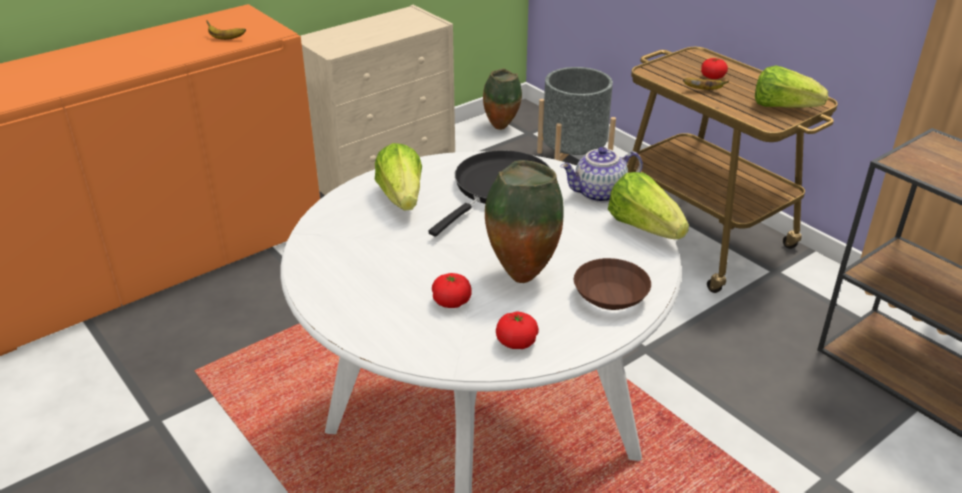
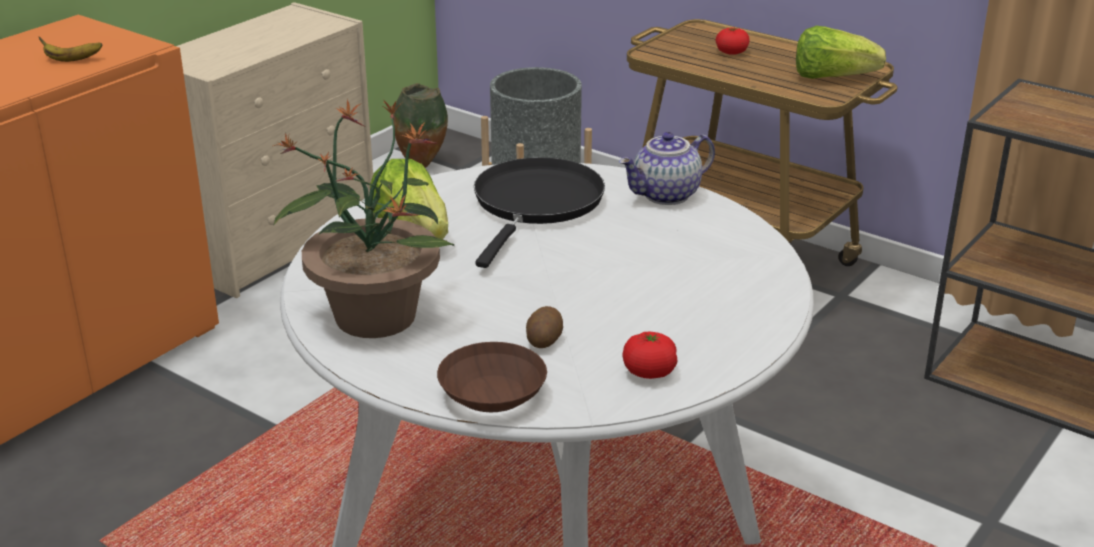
camera: 15 degrees left, 5 degrees down
tomato [432,273,472,308] -> potato [526,306,563,348]
vase [485,160,564,283] -> none
brown bowl [573,258,651,310] -> brown bowl moved to [437,342,547,412]
lettuce [608,172,689,239] -> none
banana [683,78,729,90] -> none
none -> potted plant [273,99,454,338]

